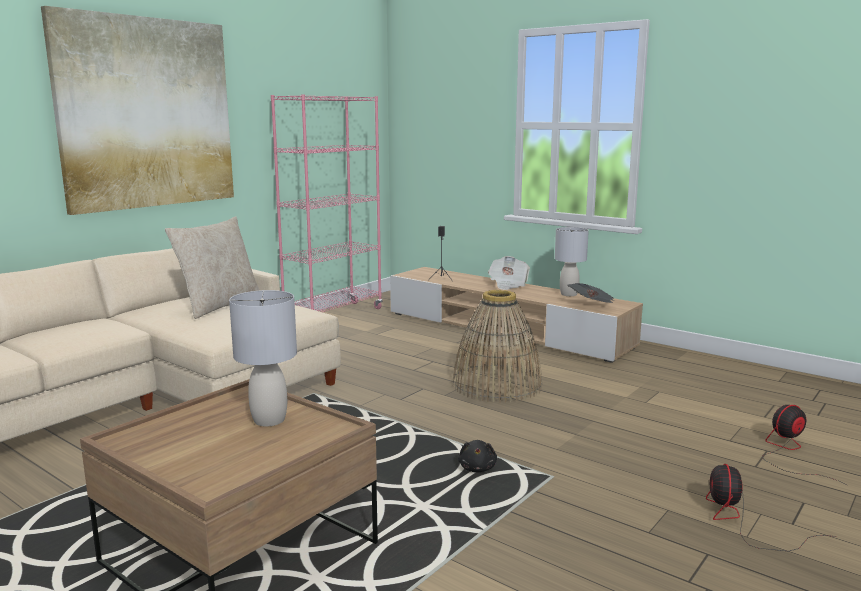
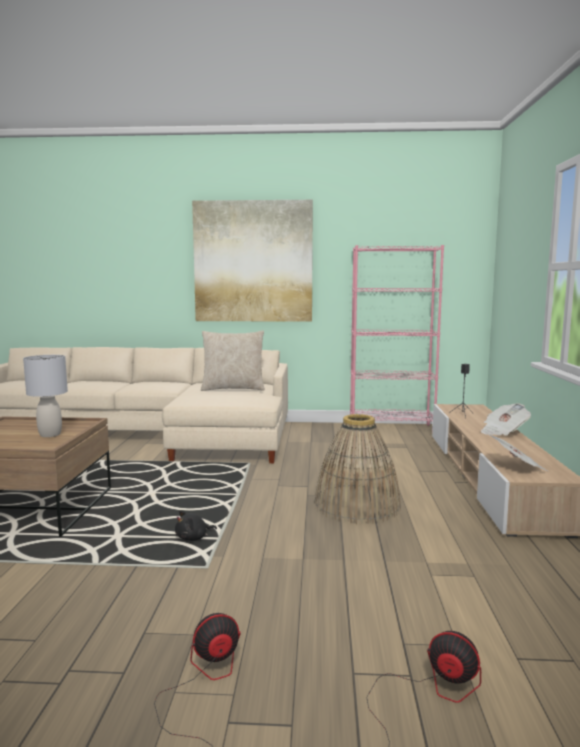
camera: 55 degrees right, 5 degrees down
grey table lamp [555,227,589,296] -> none

